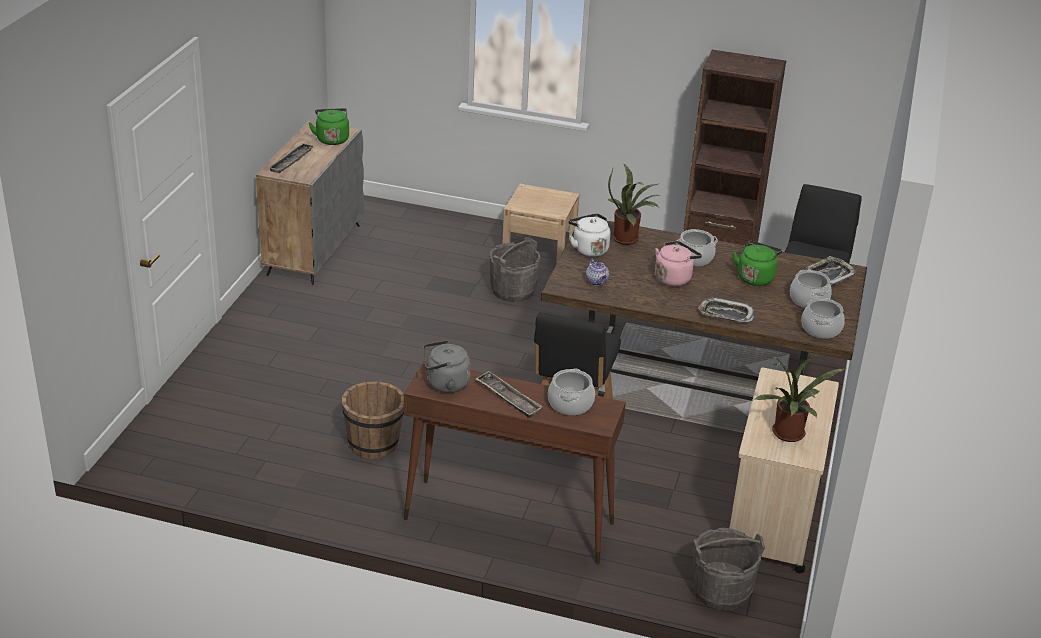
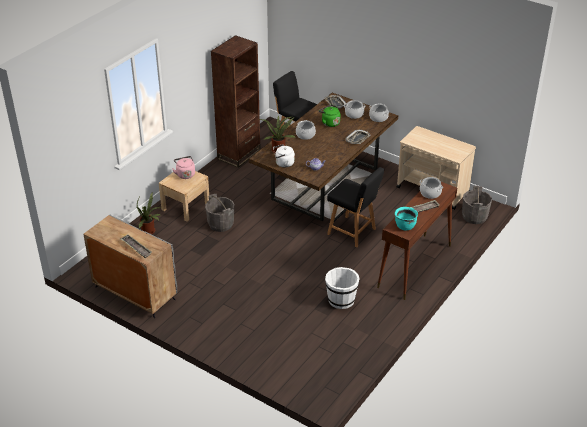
camera: 70 degrees left, 5 degrees up
green kettle [309,108,349,145] -> none
brown bucket [342,381,404,459] -> white bucket [325,267,360,309]
grey kettle [423,340,471,393] -> turquoise cooking pot [395,207,418,230]
pink kettle [655,241,702,286] -> pink kettle moved to [172,156,195,179]
potted plant [753,353,845,442] -> potted plant moved to [137,193,161,234]

